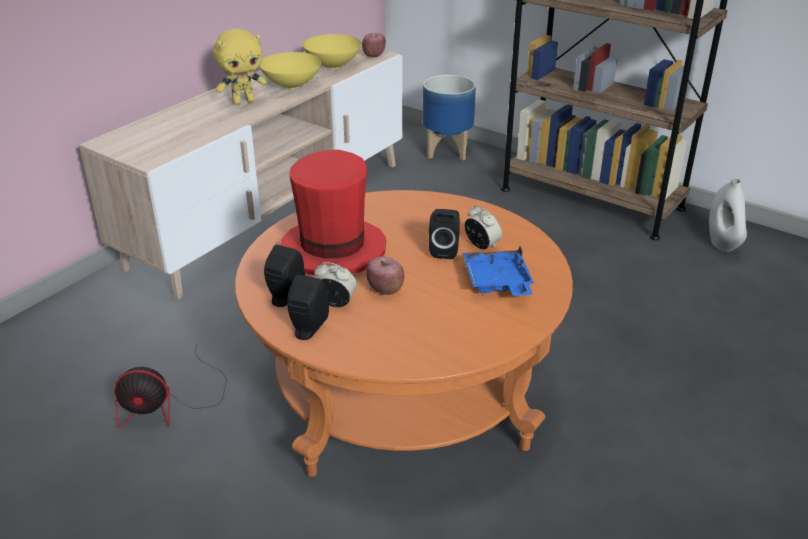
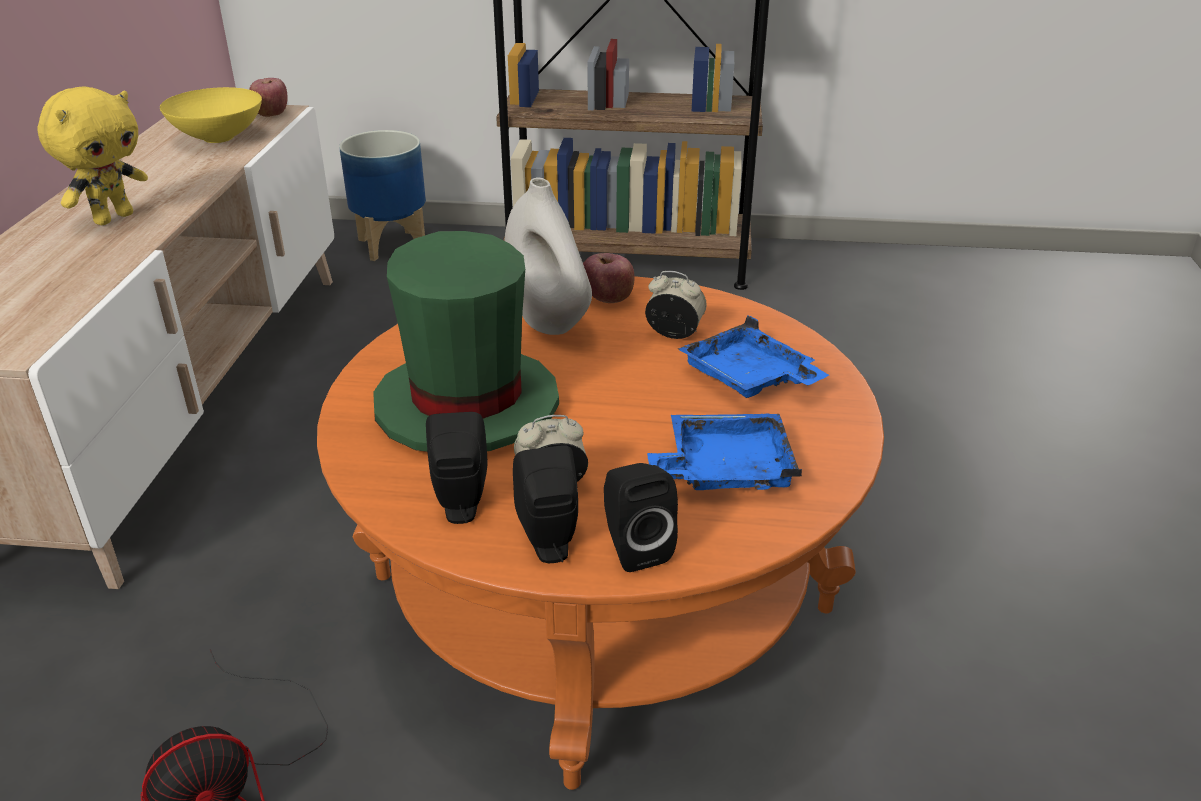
camera: 30 degrees left, 0 degrees up
yellow bowl [259,52,321,89] -> none
red hat [280,150,386,275] -> green hat [373,231,559,452]
apple [366,257,404,295] -> apple moved to [583,253,634,303]
black speaker [429,209,460,259] -> black speaker moved to [604,463,678,572]
white vase [709,178,747,252] -> white vase moved to [504,177,592,335]
none -> blue tray [647,414,802,490]

